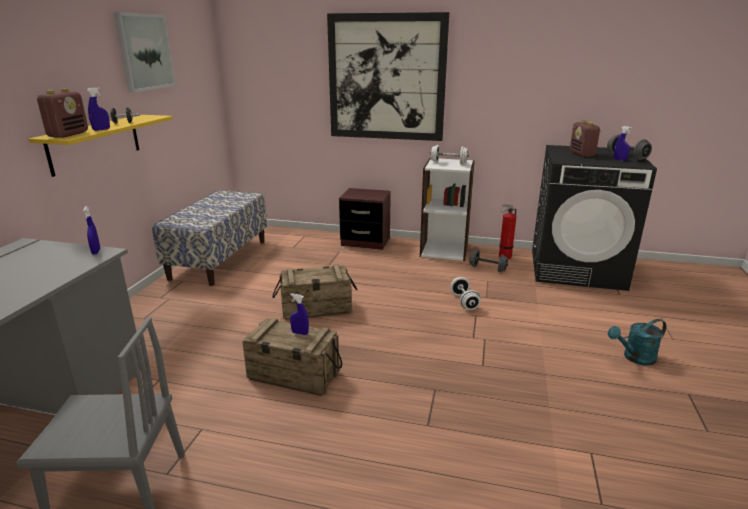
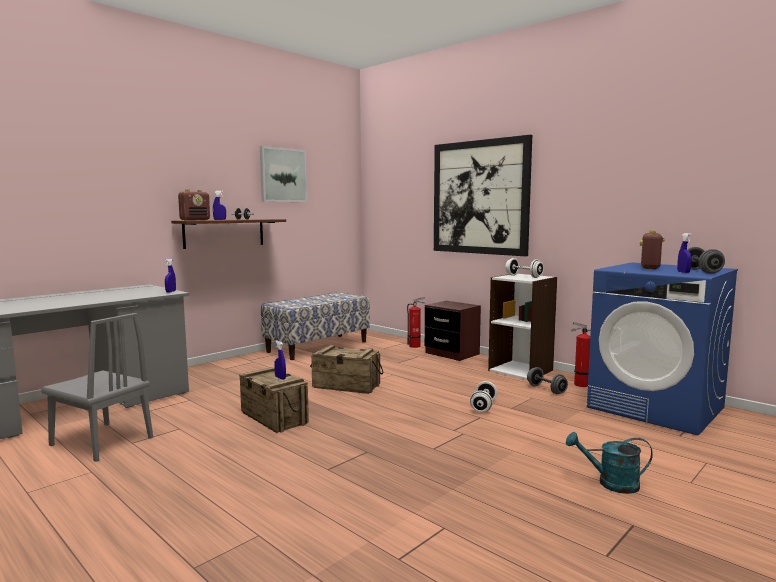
camera: 30 degrees right, 15 degrees down
yellow shelf [28,115,173,177] -> brown shelf [171,219,286,249]
black washing machine [532,145,657,291] -> blue washing machine [587,262,738,436]
none -> fire extinguisher [407,297,426,348]

